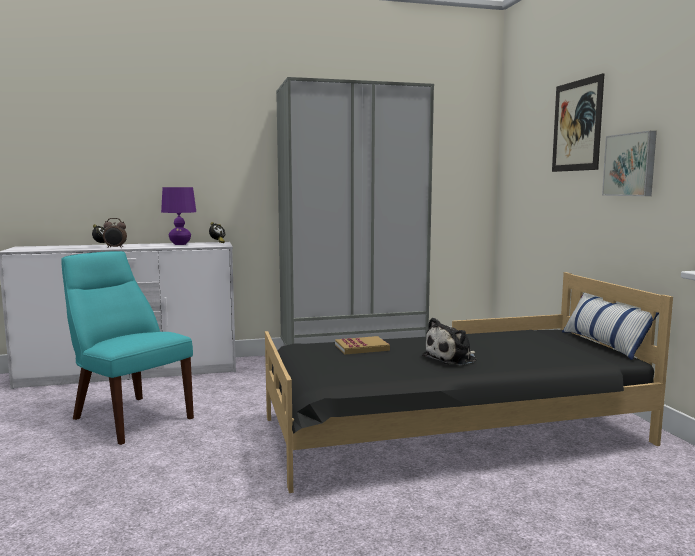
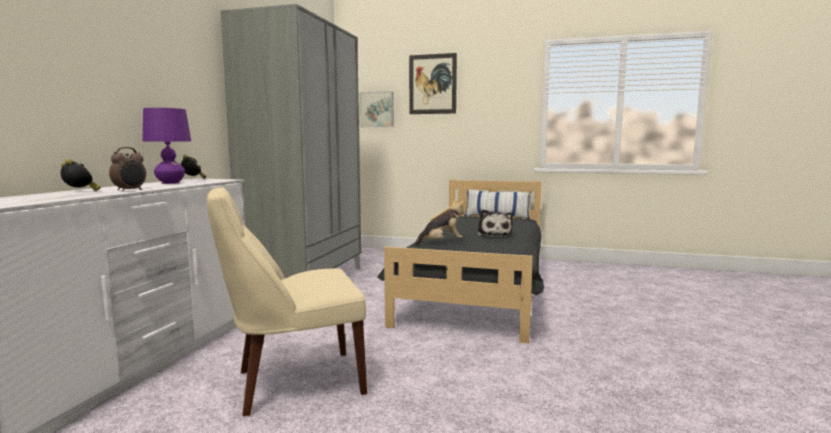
camera: 60 degrees left, 0 degrees up
turquoise chair [61,251,194,445] -> beige chair [207,187,367,416]
book [335,336,390,354] -> plush toy [414,199,464,246]
picture [602,131,657,196] -> picture moved to [360,91,394,127]

